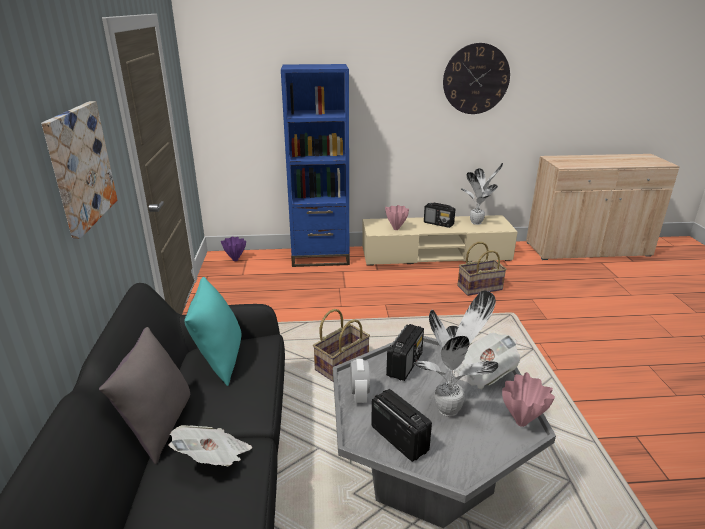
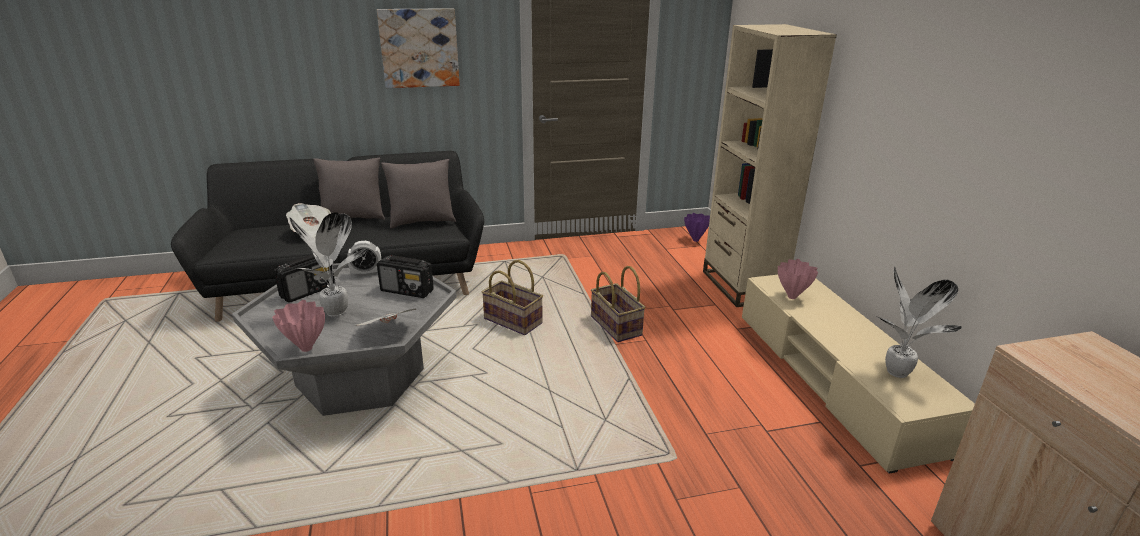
camera: 80 degrees right, 0 degrees up
turquoise pillow [185,277,242,386] -> grey pillow [381,159,456,229]
blue bookcase [281,64,350,267] -> beige bookcase [703,24,837,307]
radio [424,203,456,228] -> none
wall clock [443,43,510,114] -> none
basket [457,242,507,296] -> basket moved to [591,266,646,342]

